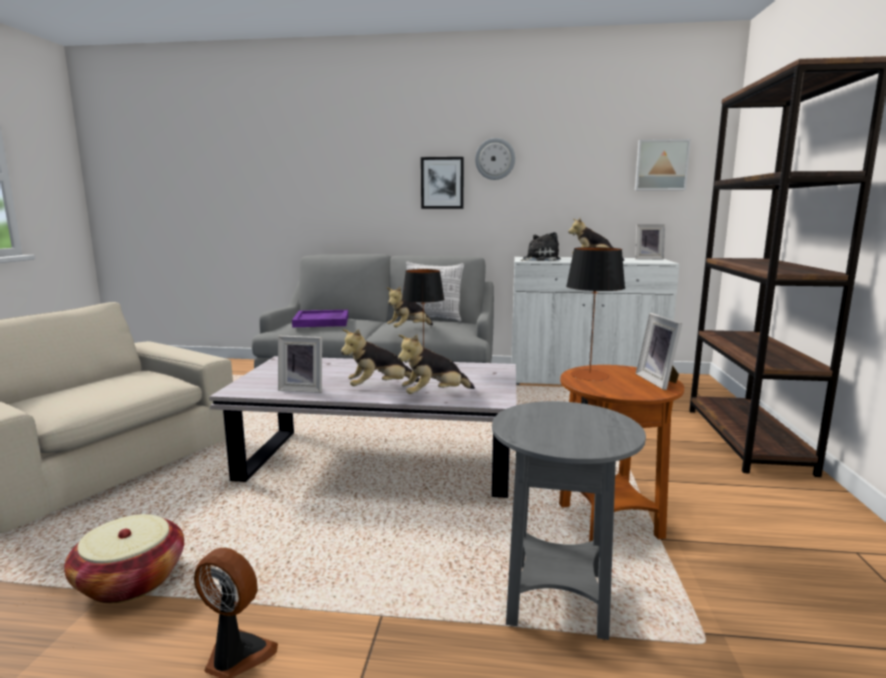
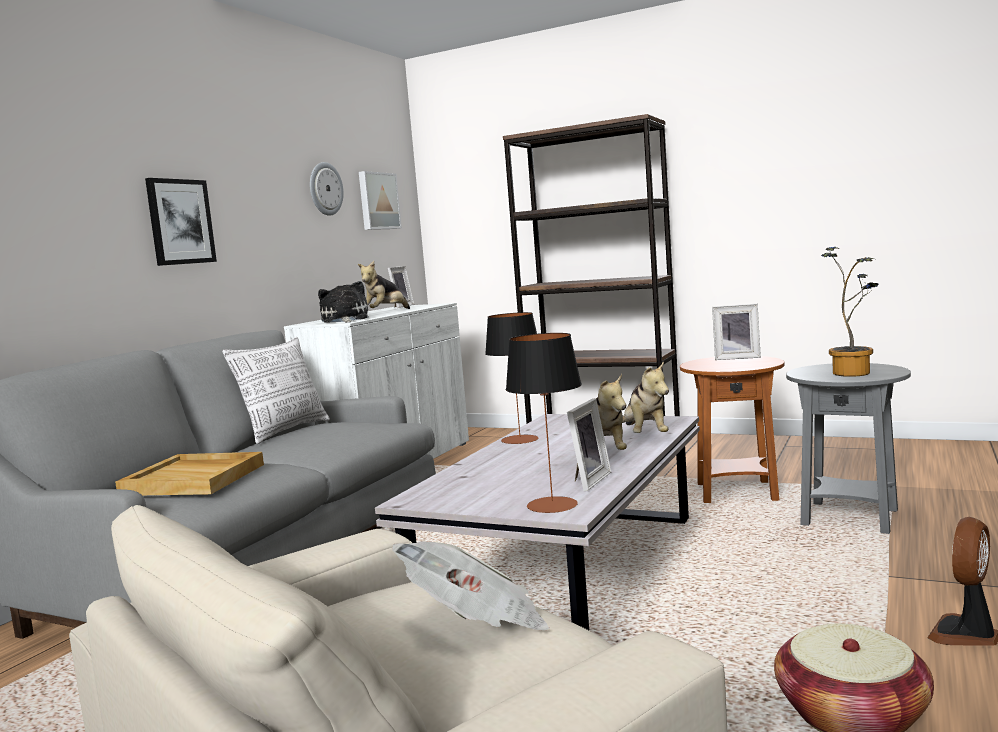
camera: 70 degrees left, 5 degrees down
purple tray [292,310,348,327] -> beige tray [115,452,264,495]
plush toy [387,286,433,327] -> none
wall clock [475,138,515,180] -> wall clock moved to [310,162,344,216]
table lamp [566,247,625,381] -> table lamp moved to [506,333,582,513]
none -> newspaper [392,542,550,630]
none -> potted plant [821,247,878,377]

